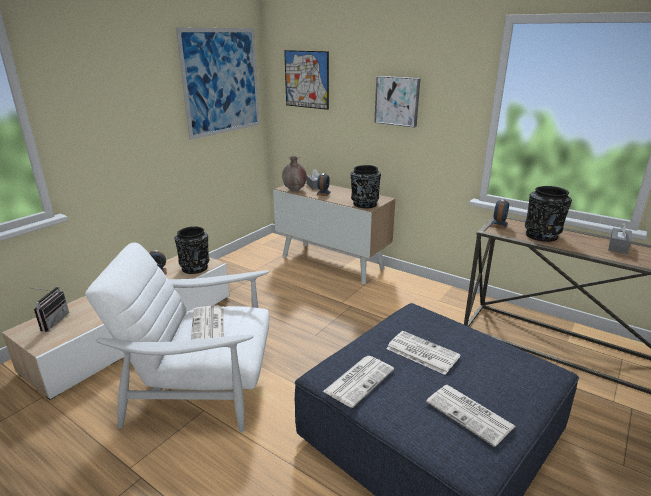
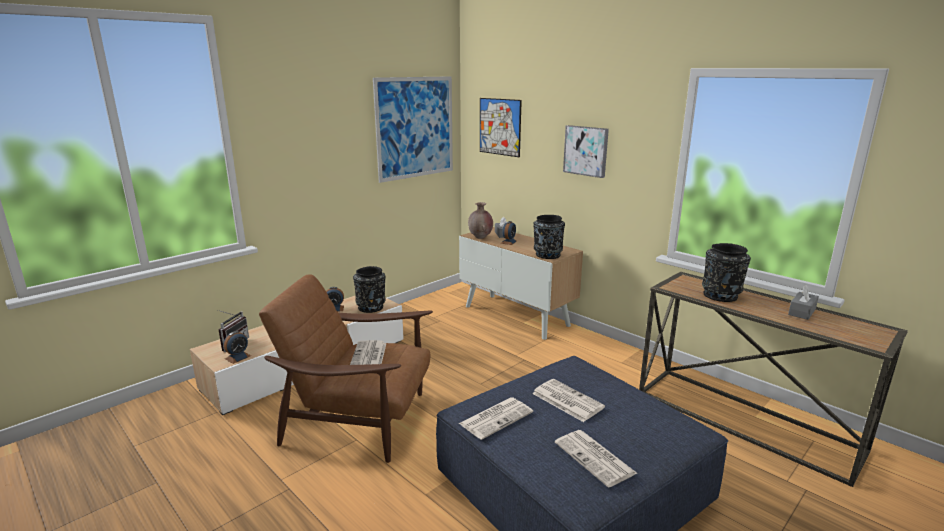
camera: 10 degrees right, 5 degrees down
white armchair [85,243,269,432] -> brown armchair [259,274,433,463]
alarm clock [490,199,509,229] -> alarm clock moved to [223,331,251,364]

